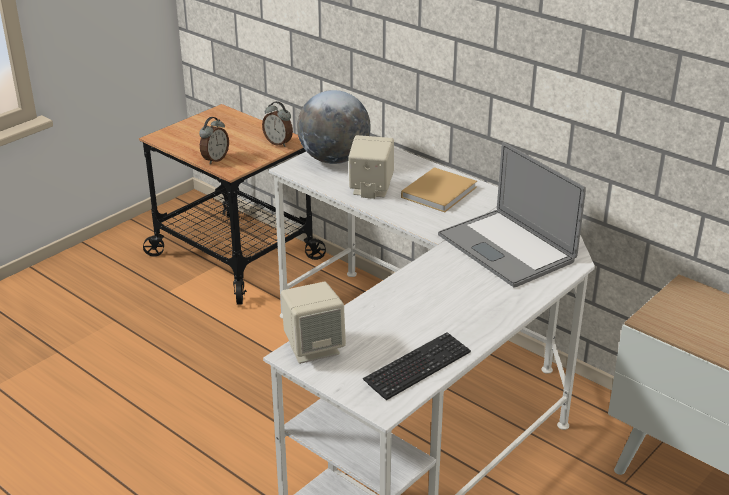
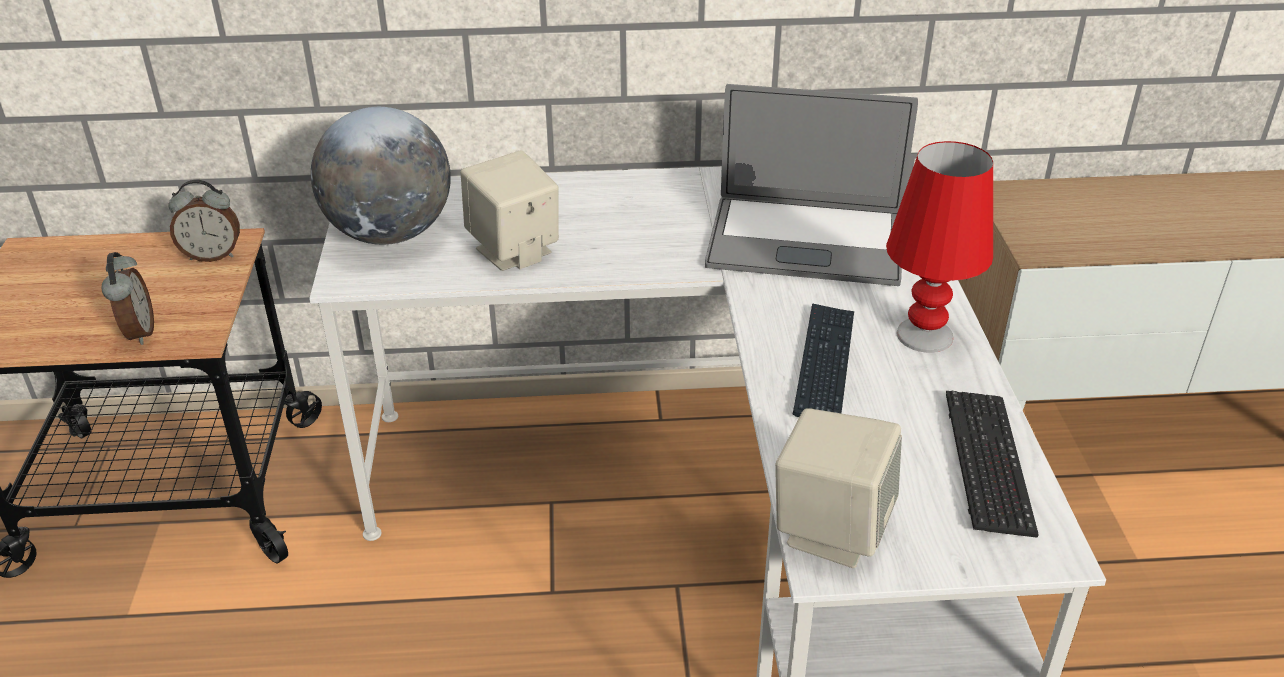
camera: 45 degrees left, 5 degrees up
beige book [401,167,477,212] -> none
none -> keyboard [793,303,854,417]
none -> red table lamp [886,141,993,353]

